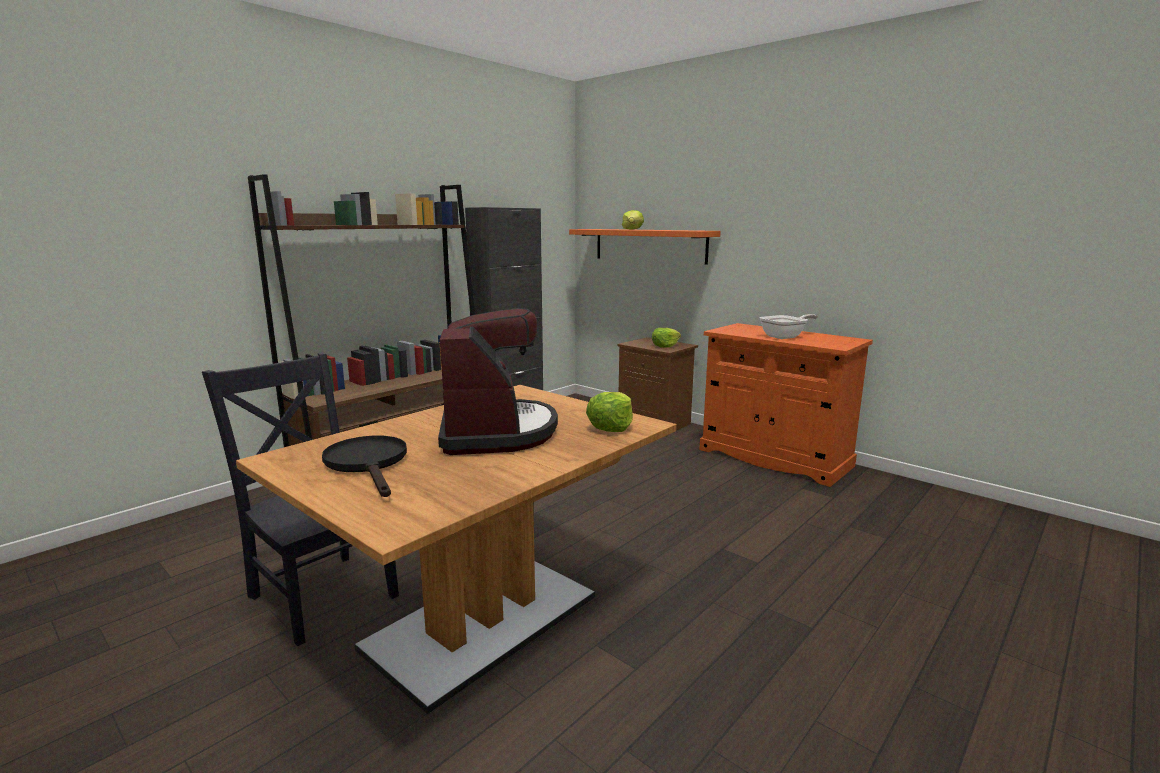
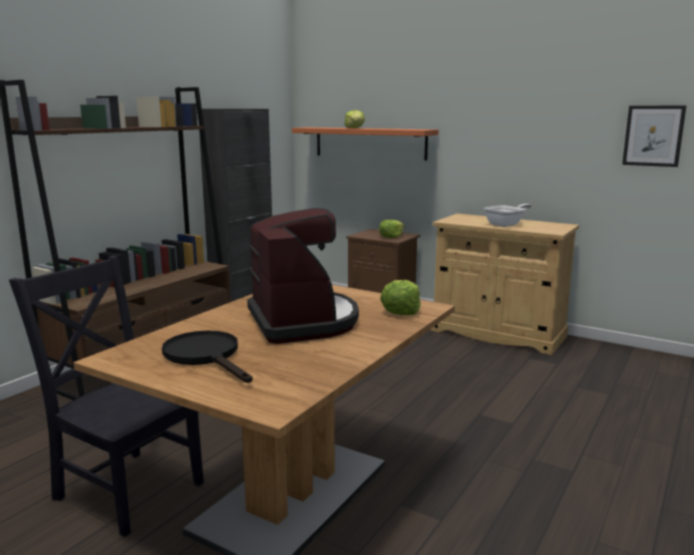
camera: 10 degrees left, 0 degrees up
orange cabinet [699,323,873,487] -> beige cabinet [431,214,579,355]
none -> picture [622,106,686,167]

